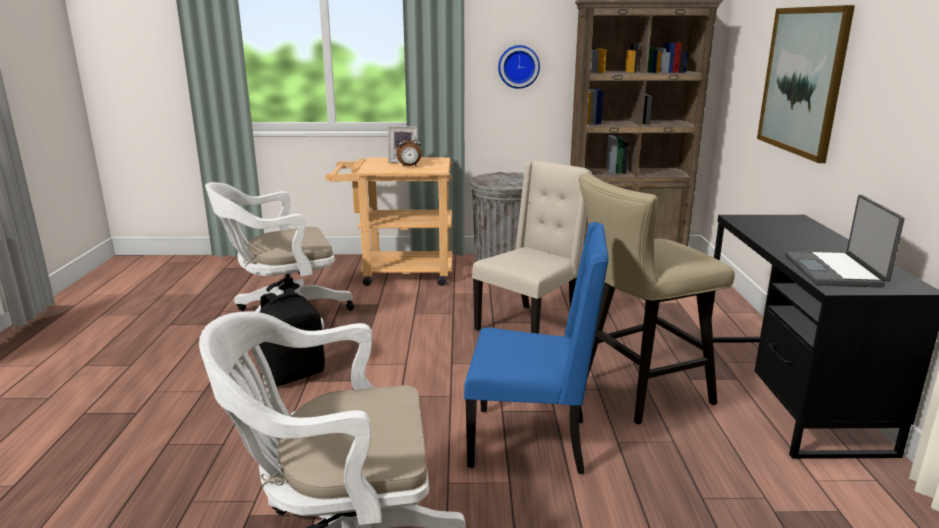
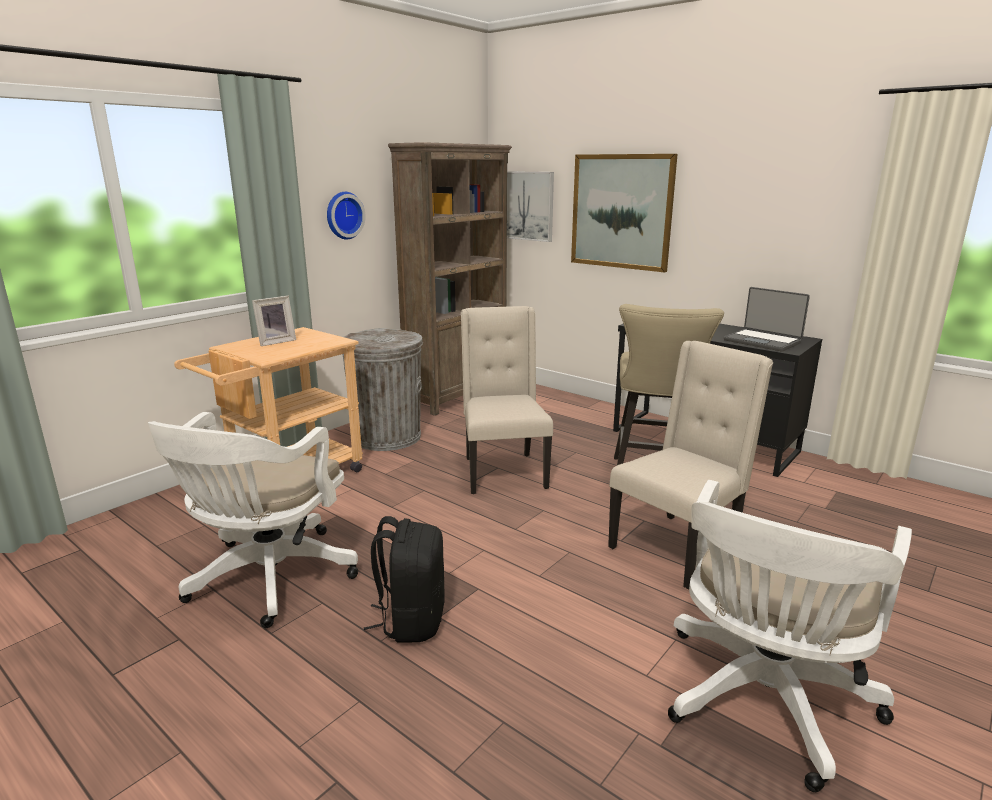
camera: 50 degrees left, 0 degrees up
alarm clock [396,133,422,167] -> none
blue chair [464,222,609,474] -> beige chair [608,341,773,589]
none -> picture [507,171,554,242]

